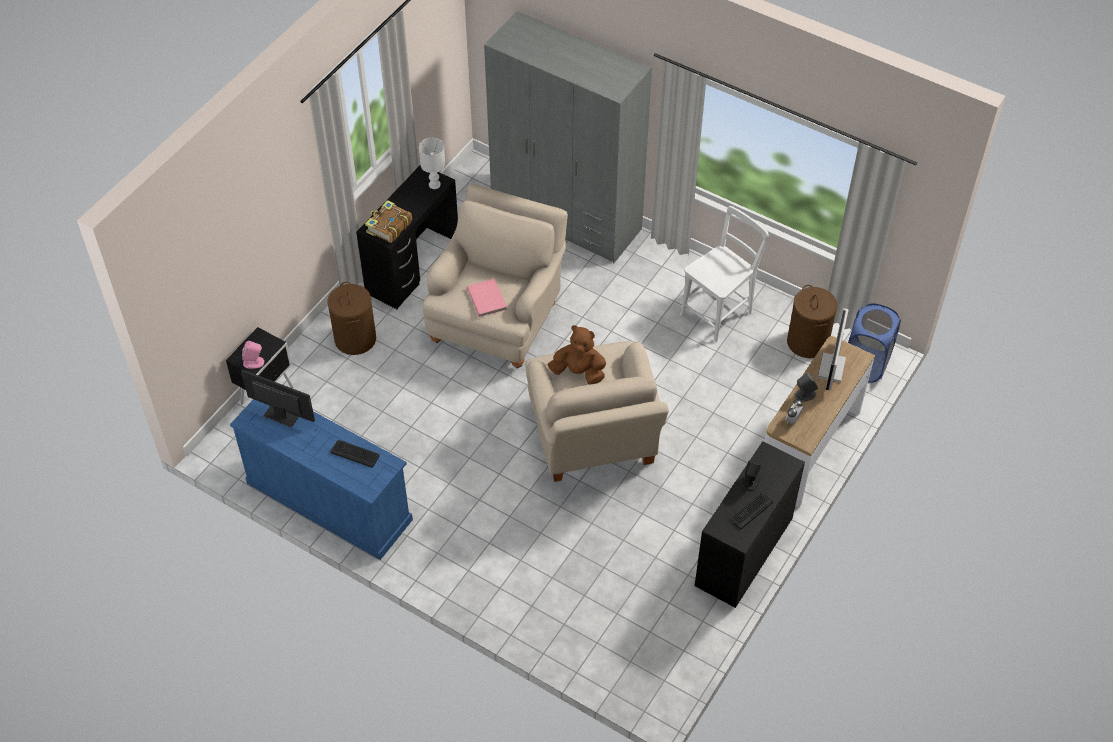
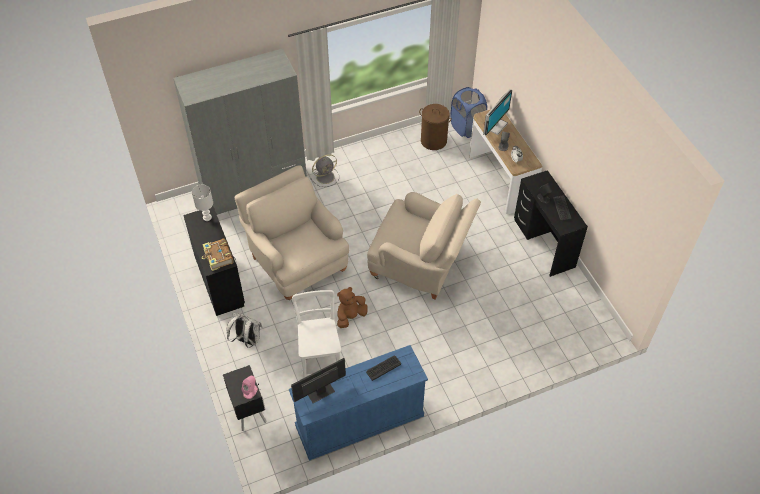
camera: 55 degrees left, 0 degrees up
brown laundry basket [328,282,376,355] -> white backpack [227,313,262,348]
pink book [467,279,507,317] -> none
brown plush toy [548,325,606,385] -> brown plush toy moved to [337,287,367,328]
white chair [680,206,769,342] -> white chair moved to [292,290,341,378]
monitor [818,308,849,391] -> monitor turned 105 degrees counterclockwise [483,89,512,135]
none -> grey fan [310,154,339,187]

